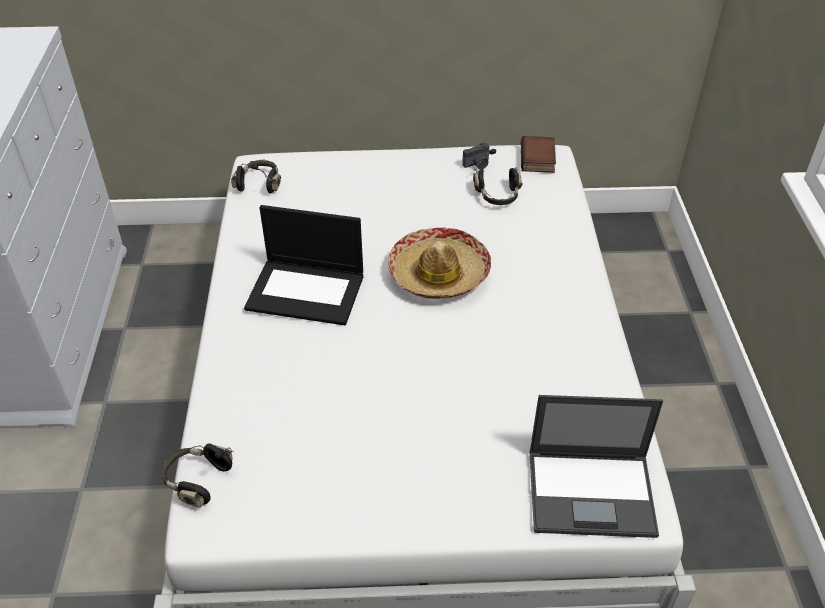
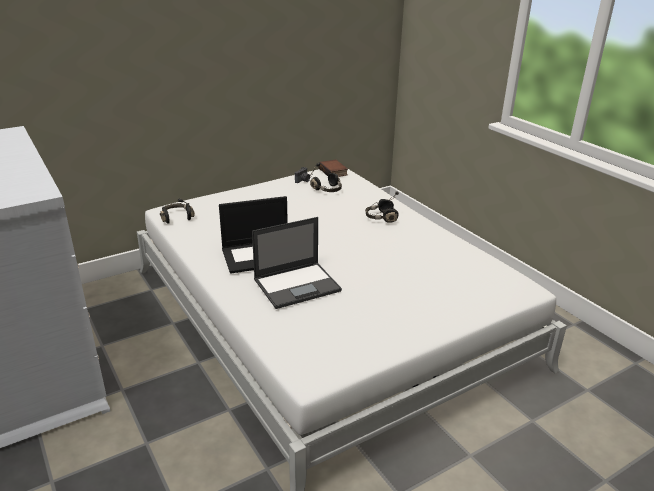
camera: 30 degrees left, 15 degrees down
black headphones [161,443,233,508] -> black headphones moved to [365,191,399,223]
hat [388,227,491,299] -> none
laptop [529,395,663,538] -> laptop moved to [252,217,342,309]

